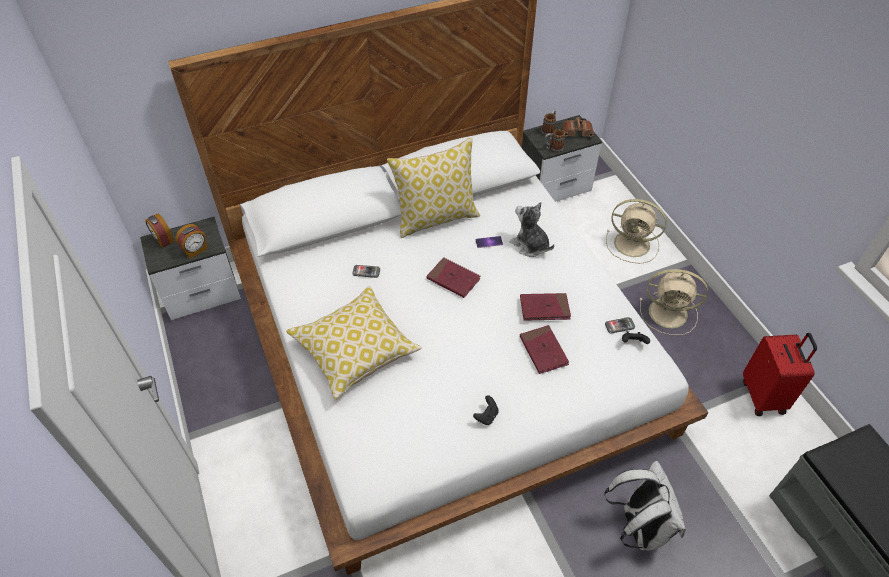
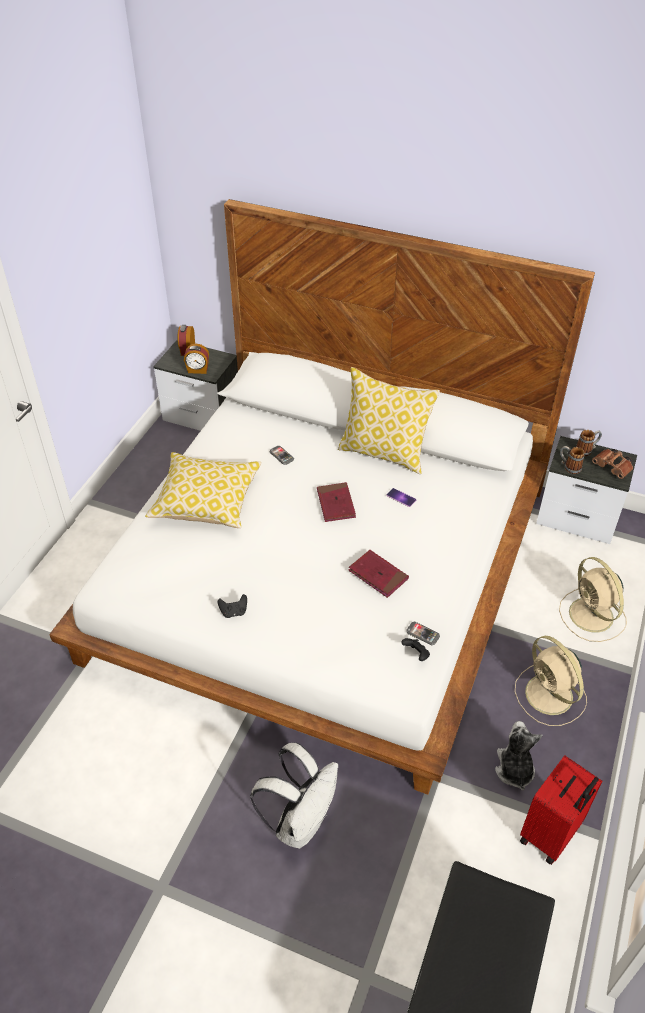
camera: 45 degrees right, 5 degrees down
plush toy [510,202,554,257] -> plush toy moved to [495,721,543,791]
red book [520,325,569,374] -> none

